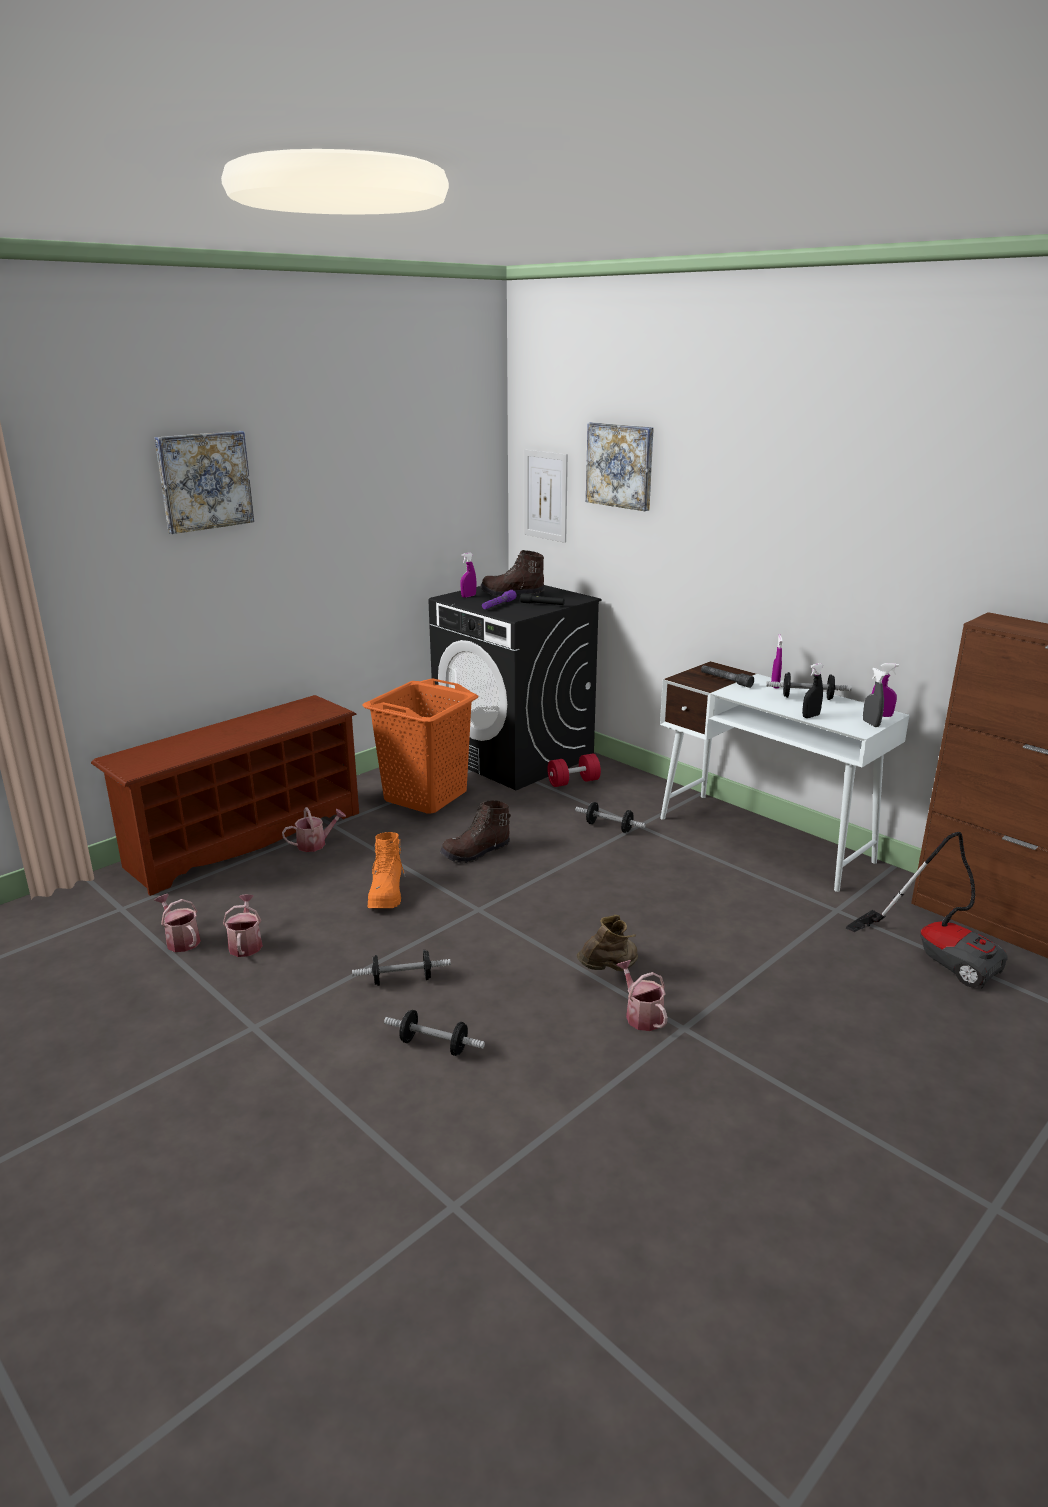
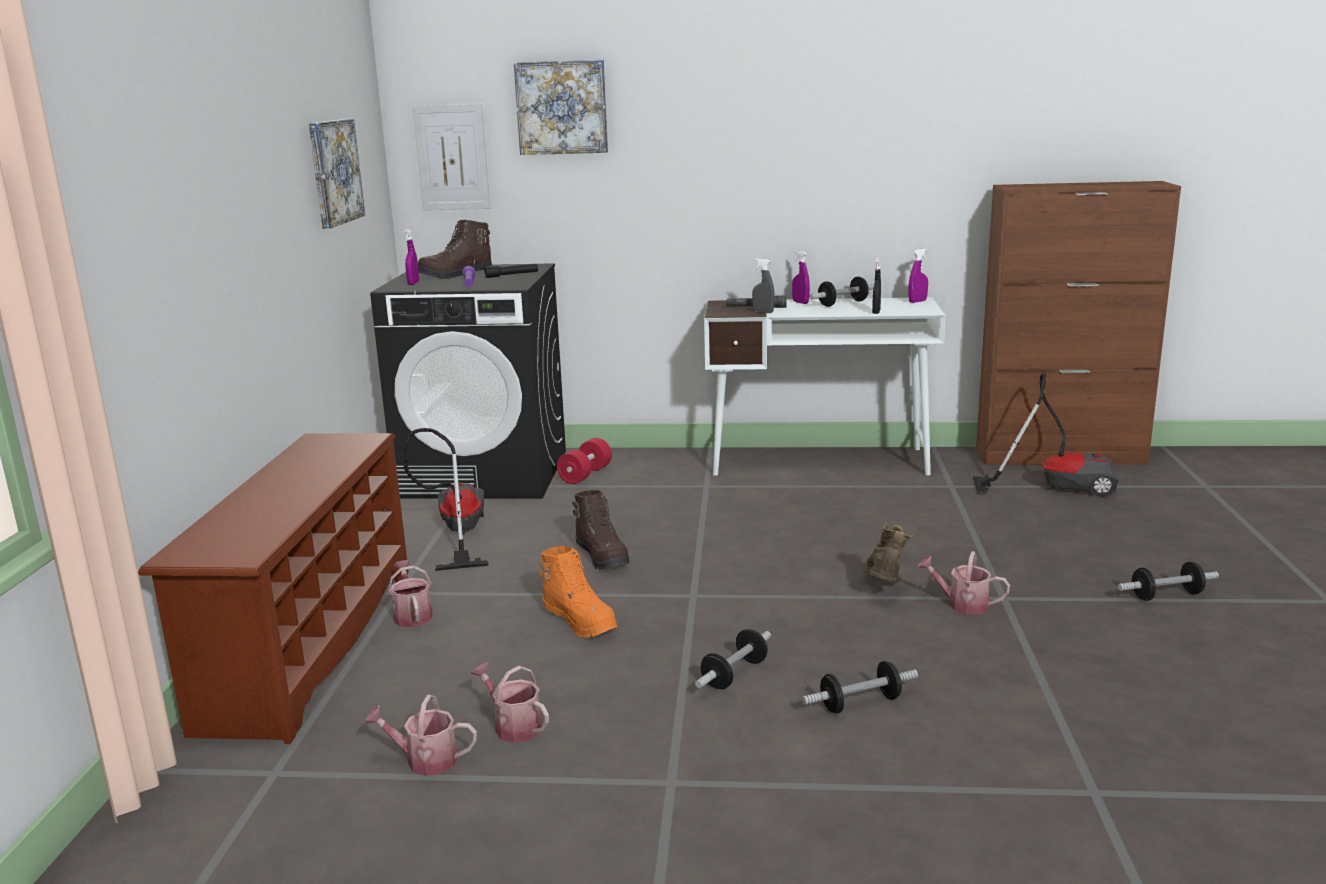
camera: 40 degrees left, 5 degrees down
picture [155,431,254,534] -> picture moved to [309,118,365,229]
watering can [282,807,346,852] -> watering can turned 45 degrees counterclockwise [388,560,433,627]
orange laundry basket [362,678,478,814] -> vacuum cleaner [404,428,489,571]
brown boot [440,800,511,863] -> brown boot turned 45 degrees counterclockwise [572,490,630,570]
dumbbell [575,802,646,833] -> dumbbell moved to [1118,562,1219,601]
grey spray bottle [863,668,885,727] -> grey spray bottle moved to [752,258,775,313]

